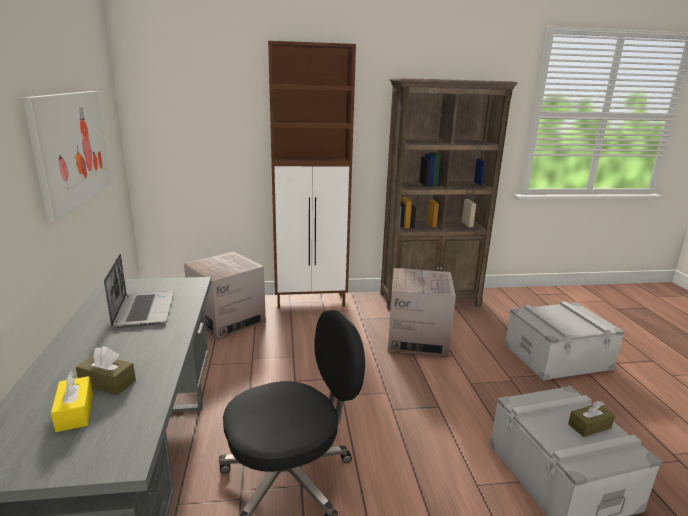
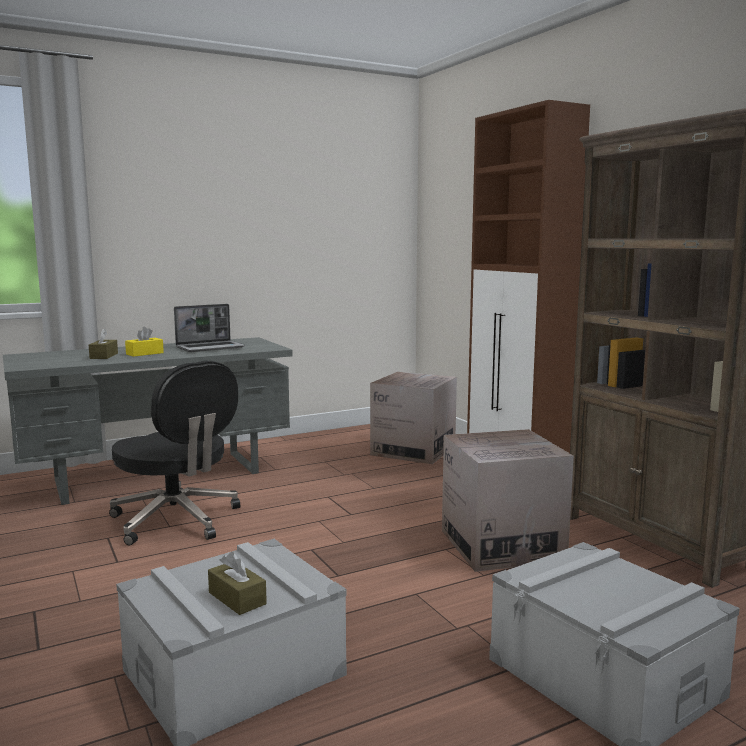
camera: 70 degrees right, 10 degrees down
picture [22,91,111,222] -> none
yellow tissue box [51,372,93,432] -> yellow tissue box moved to [125,327,164,357]

